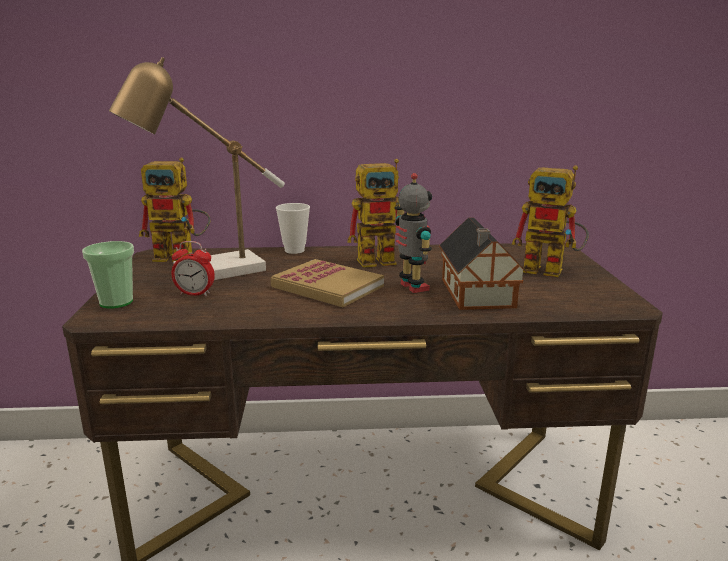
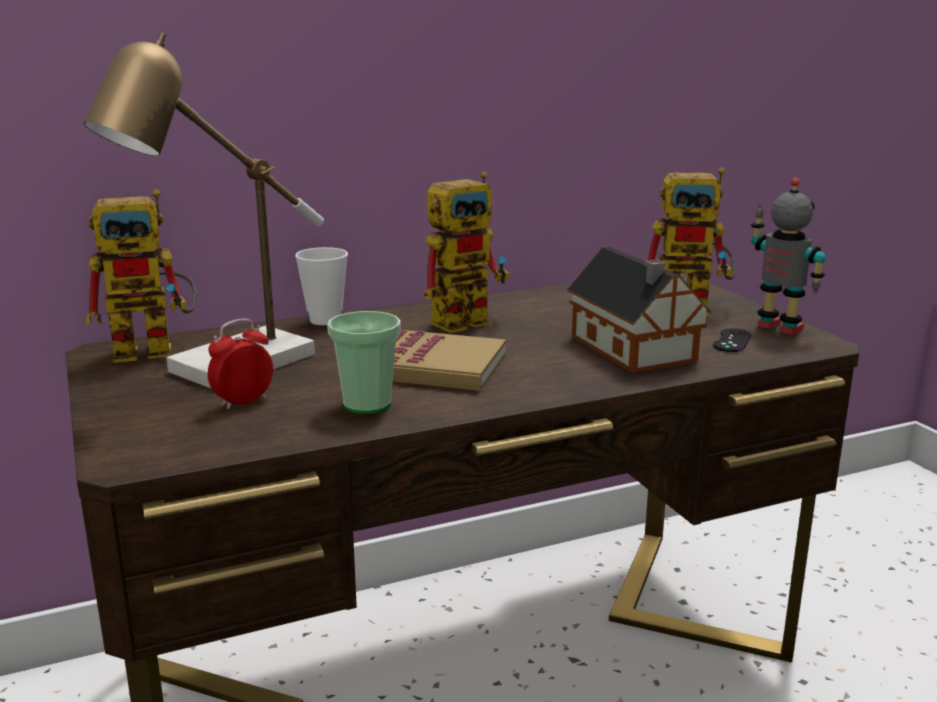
camera: 20 degrees left, 0 degrees up
cup [82,241,134,308] -> cup moved to [327,311,401,414]
alarm clock [171,241,215,296] -> alarm clock turned 150 degrees clockwise [208,319,273,409]
toy robot [395,173,432,293] -> toy robot moved to [751,178,826,335]
none -> black game controller [713,328,751,352]

